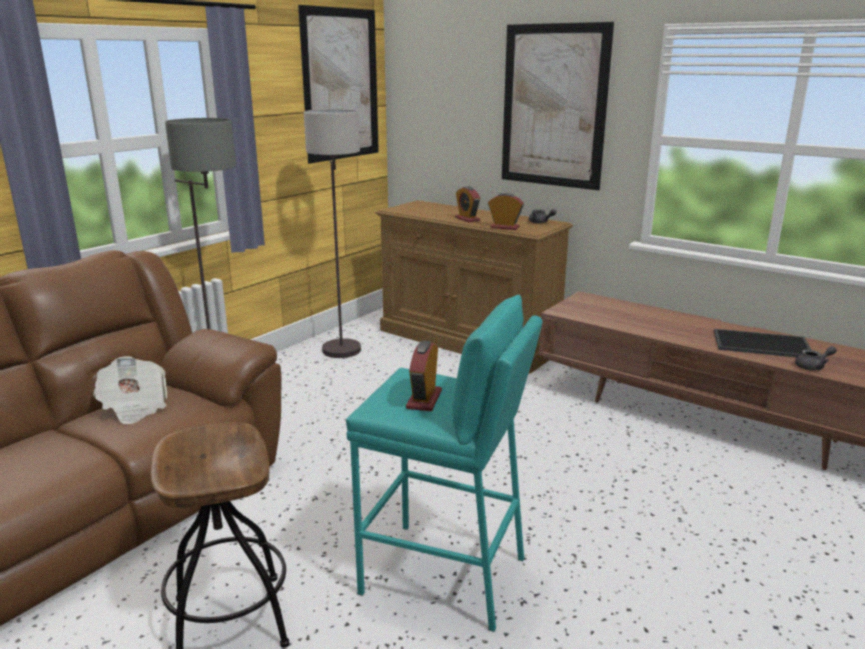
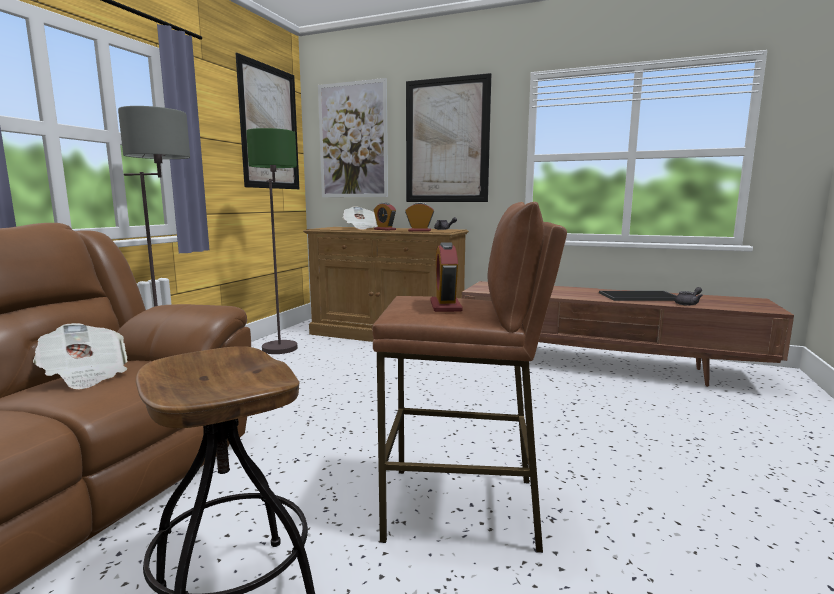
camera: 15 degrees left, 10 degrees down
grey floor lamp [304,109,361,358] -> green floor lamp [246,128,297,354]
turquoise stool [346,295,542,632] -> brown stool [372,202,567,553]
none -> picture [318,78,388,197]
none -> newspaper [342,206,378,229]

